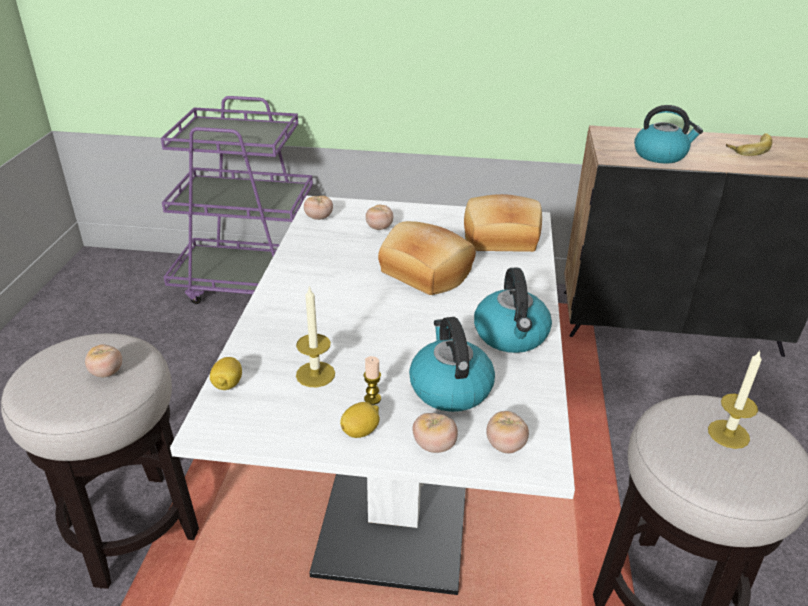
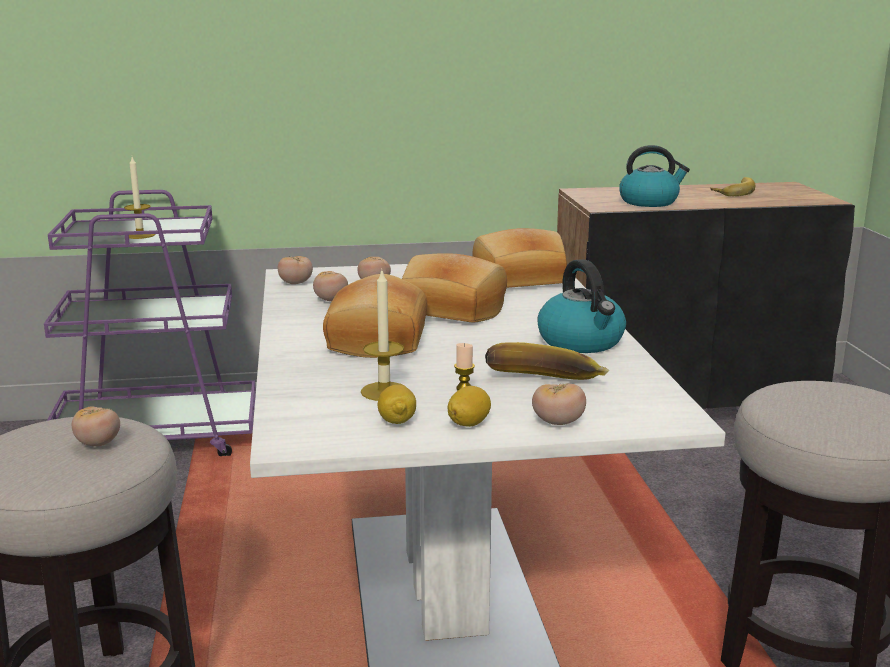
camera: 15 degrees left, 15 degrees down
lemon [210,357,242,390] -> lemon moved to [378,385,416,424]
kettle [409,317,495,412] -> banana [485,342,610,380]
tomato [486,411,529,453] -> tomato moved to [313,271,348,301]
candle [708,350,762,449] -> candle moved to [124,157,156,239]
none -> bread [323,274,427,358]

